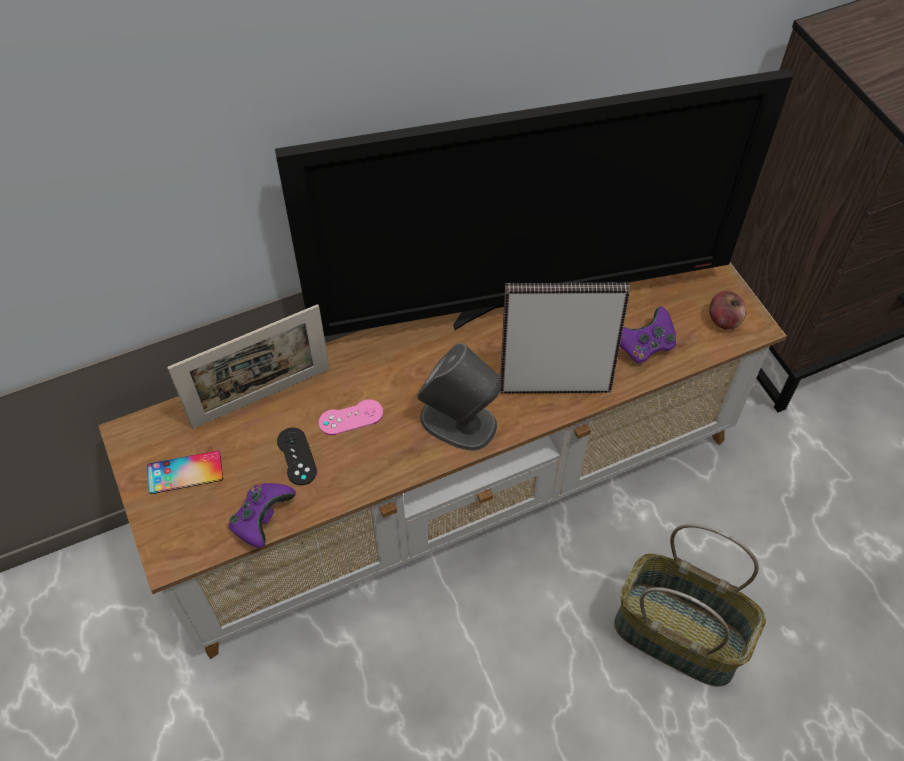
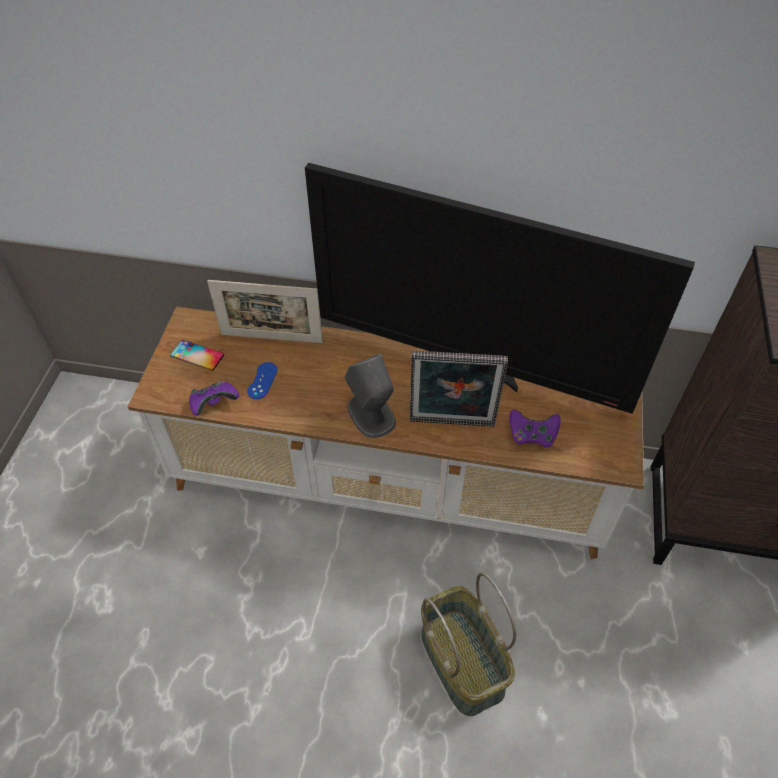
camera: 35 degrees right, 5 degrees down
black game controller [277,428,317,485] -> blue game controller [247,362,277,399]
pink game controller [319,399,383,435] -> none
picture frame [500,282,630,393] -> picture frame turned 150 degrees clockwise [410,351,508,427]
apple [709,291,747,330] -> none

